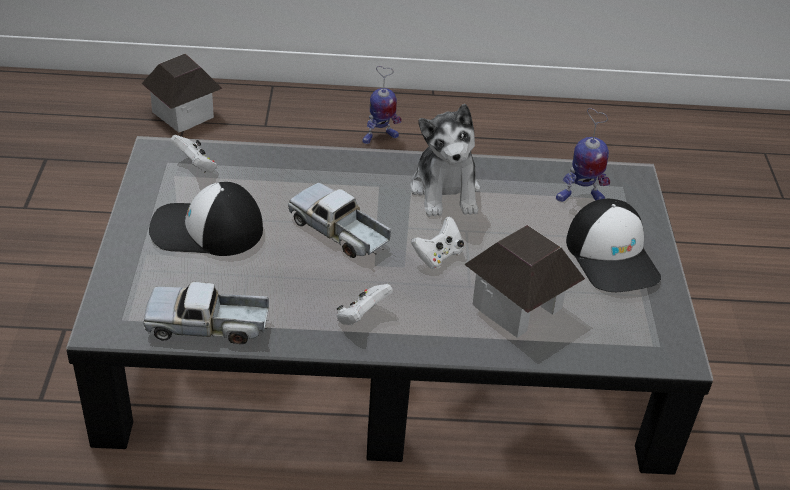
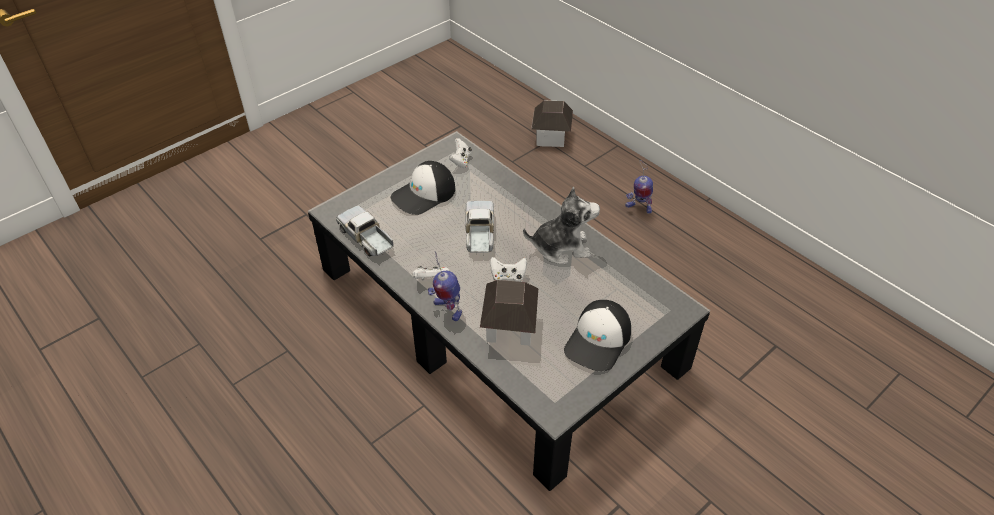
camera: 50 degrees right, 5 degrees up
cap [149,182,263,256] -> cap turned 90 degrees counterclockwise [390,161,455,215]
plush toy [410,104,480,217] -> plush toy turned 135 degrees counterclockwise [523,187,600,264]
toy robot [556,108,610,202] -> toy robot moved to [428,251,462,321]

